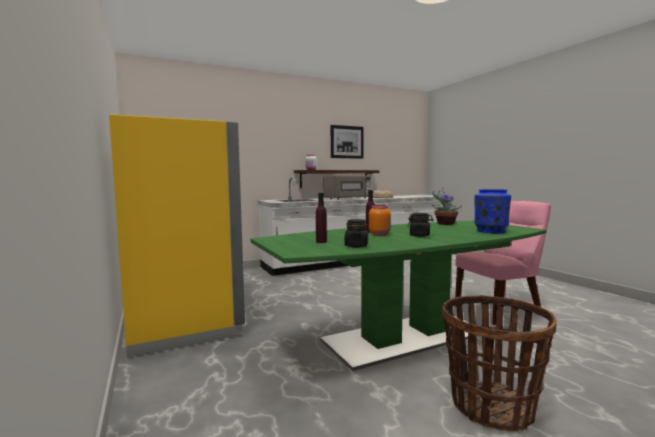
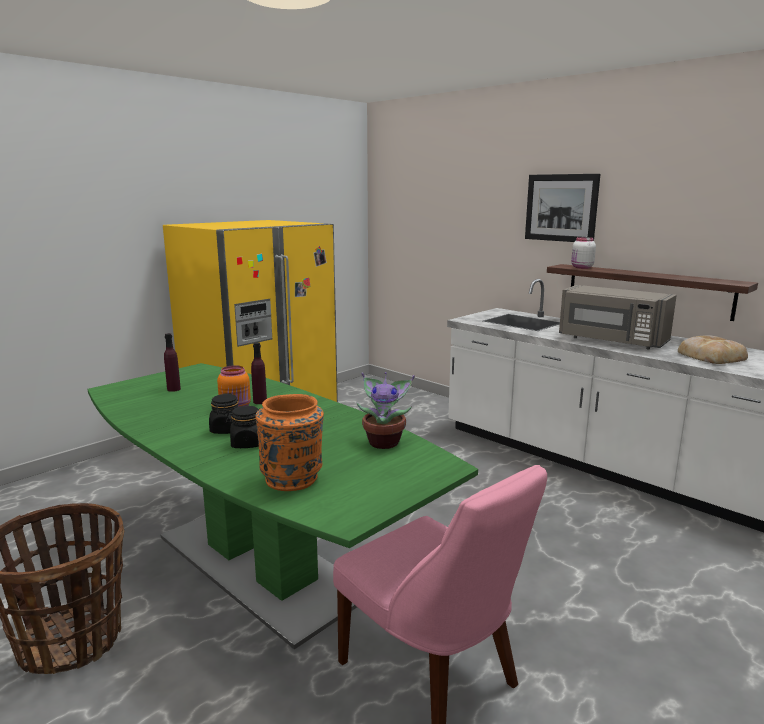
camera: 70 degrees right, 10 degrees up
picture [331,125,364,159] -> picture moved to [525,174,600,242]
black jar [345,219,368,247] -> black jar moved to [225,406,259,448]
blue vase [474,189,511,233] -> orange vase [256,394,324,491]

